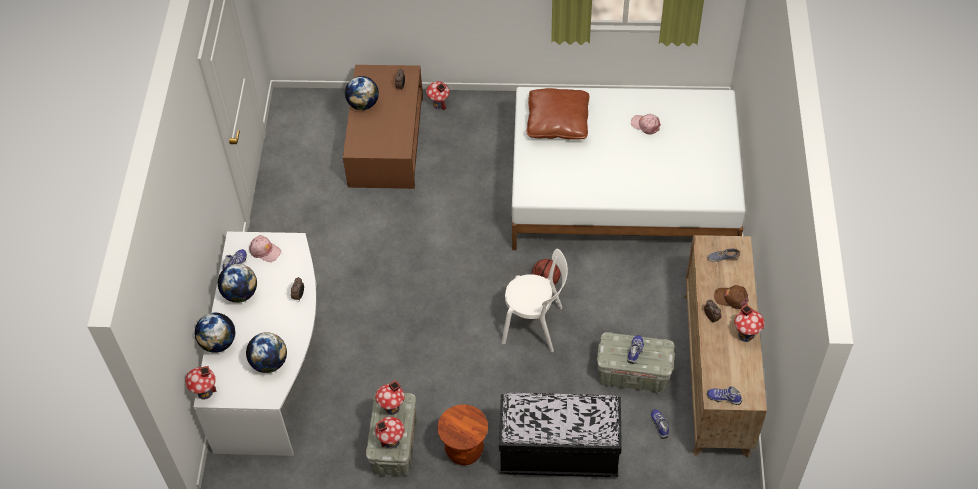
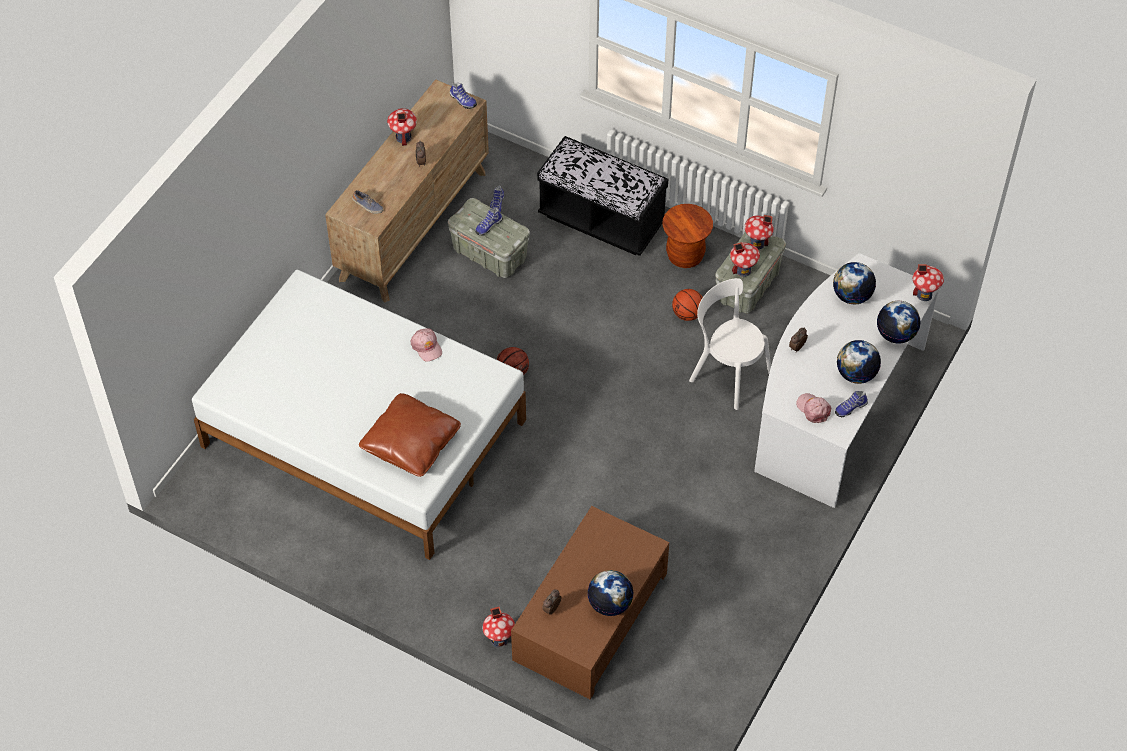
camera: 155 degrees left, 0 degrees up
white chair [501,249,568,352] -> white chair moved to [689,278,771,410]
pink cap [631,114,661,135] -> pink cap moved to [410,328,442,362]
brown cap [714,285,749,309] -> none
none -> basketball [672,289,703,321]

